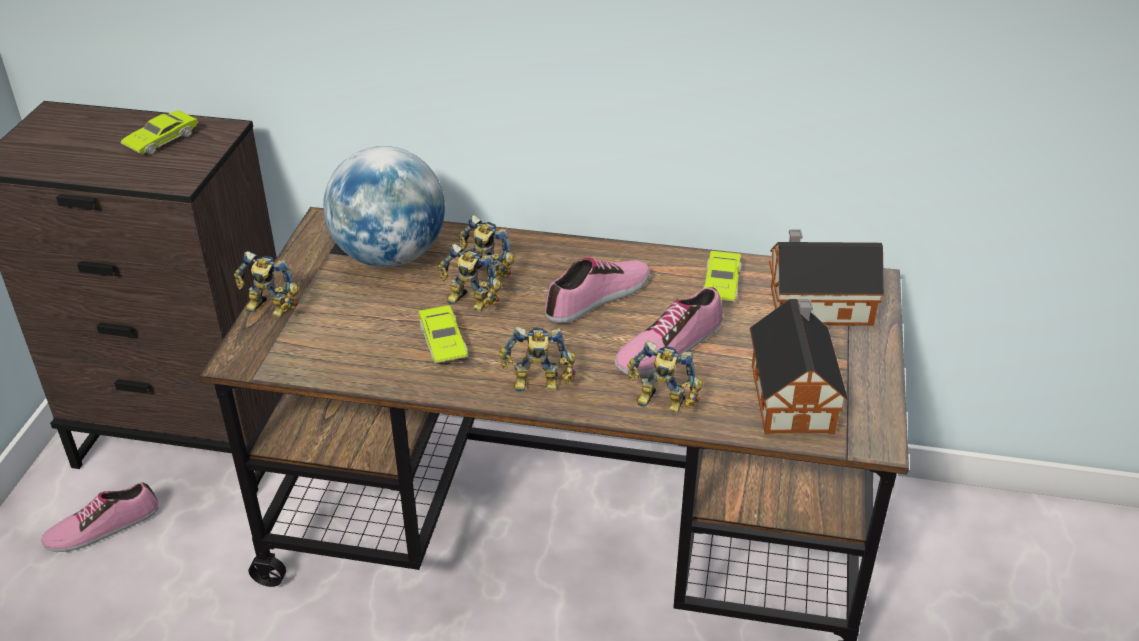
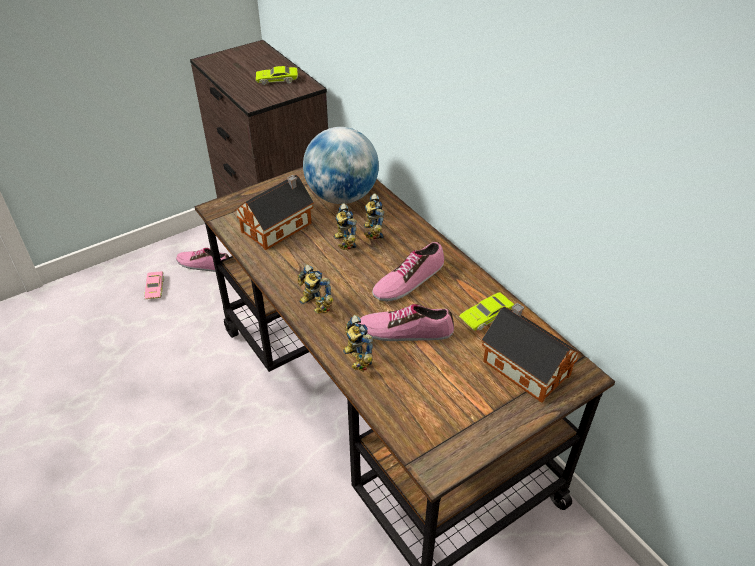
camera: 45 degrees right, 5 degrees up
toy robot [234,251,299,317] -> none
green toy car [418,305,468,363] -> none
shoe [545,257,650,323] -> shoe turned 135 degrees clockwise [372,242,444,302]
toy house [750,299,848,435] -> toy house moved to [235,175,314,250]
none -> pink toy car [144,271,164,299]

